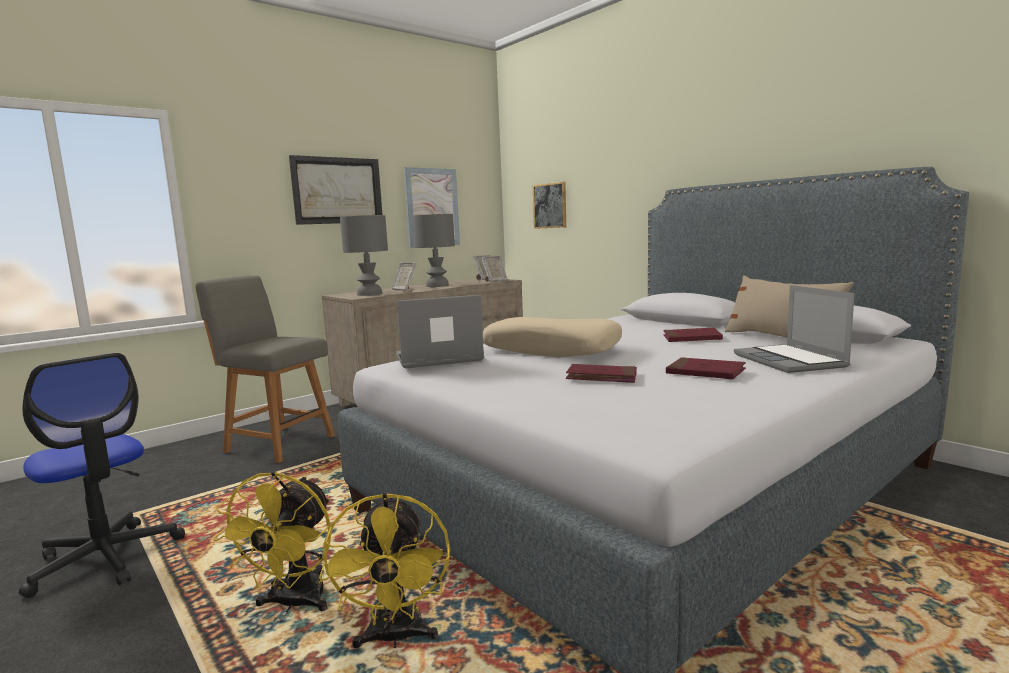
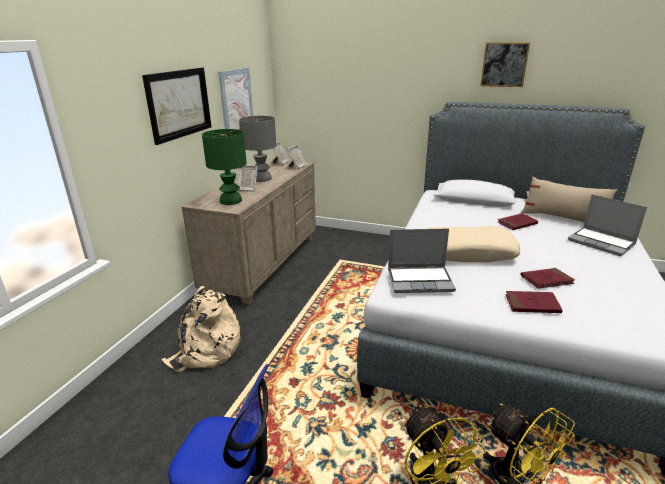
camera: 30 degrees left, 15 degrees up
grey chair [195,275,335,463] -> beige backpack [161,286,240,372]
grey table lamp [340,215,388,296] -> green table lamp [202,129,247,205]
laptop [395,295,484,369] -> laptop turned 135 degrees counterclockwise [388,229,456,293]
picture [533,182,566,229] -> picture moved to [480,42,530,87]
red book [666,357,746,380] -> red book moved to [505,291,563,313]

